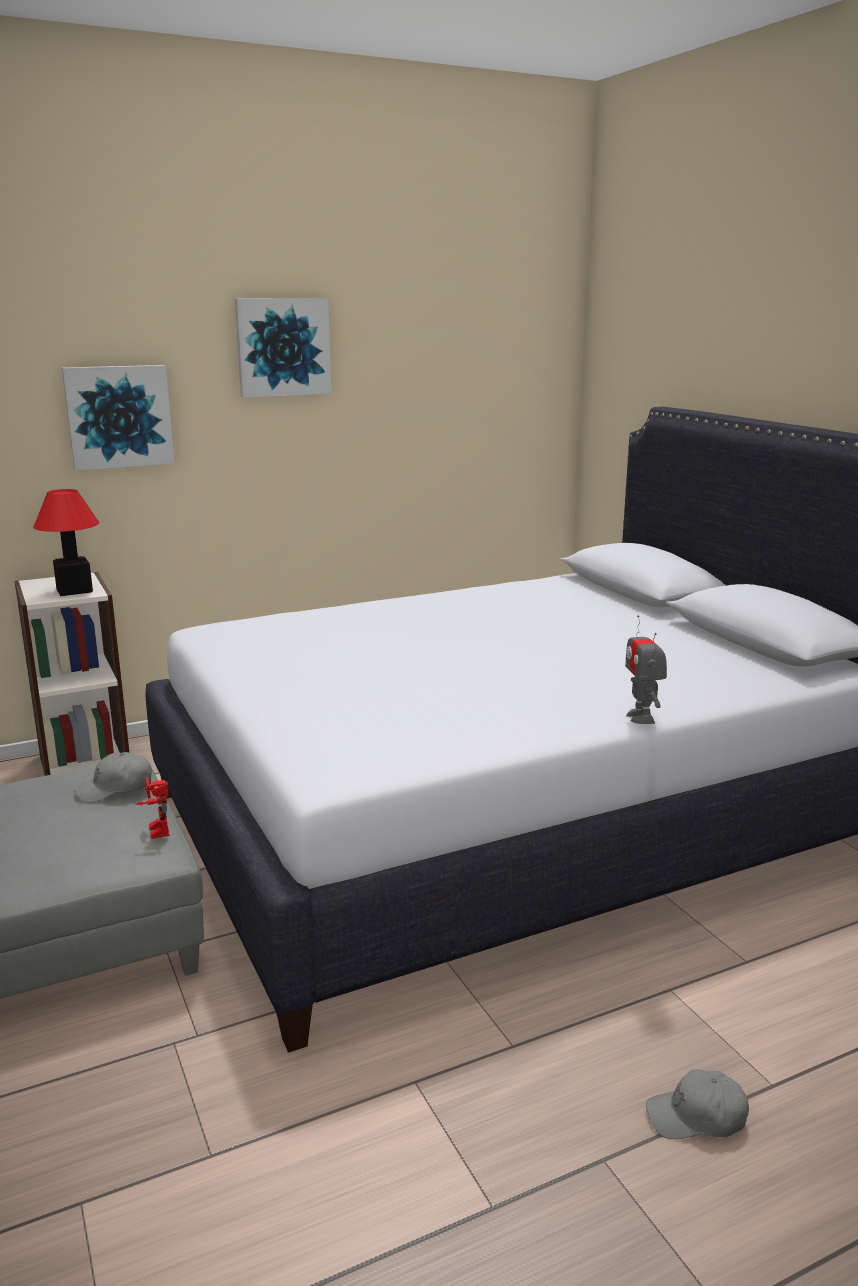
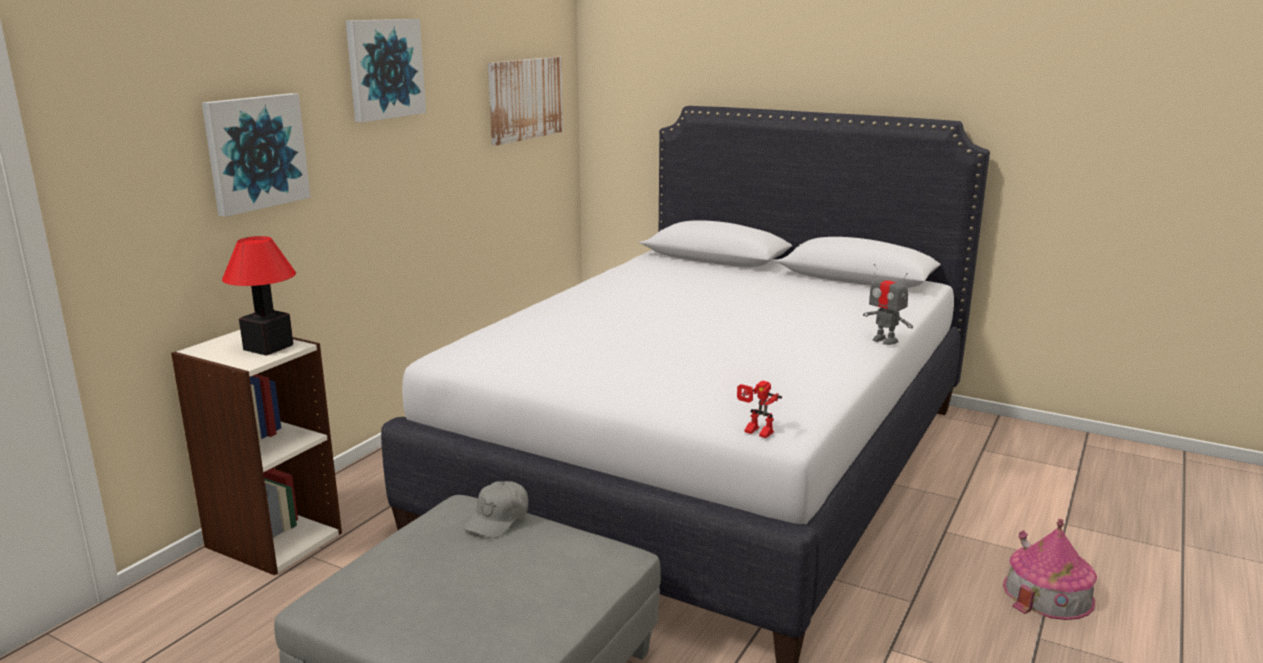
camera: 35 degrees left, 0 degrees up
toy robot [135,778,169,839] -> toy robot moved to [737,381,782,438]
grey cap [646,1069,749,1139] -> toy house [1003,519,1097,620]
none -> picture [488,57,563,146]

